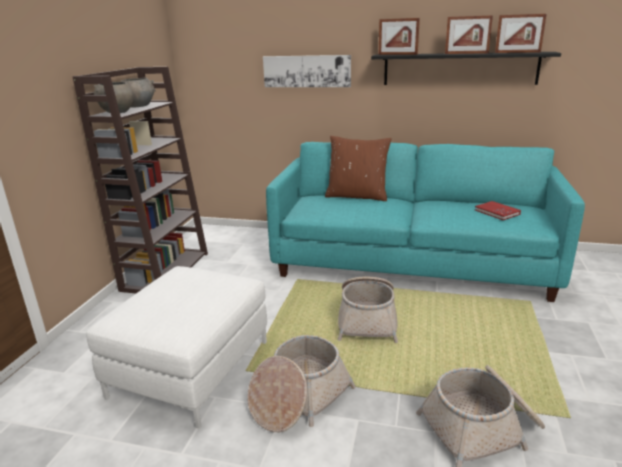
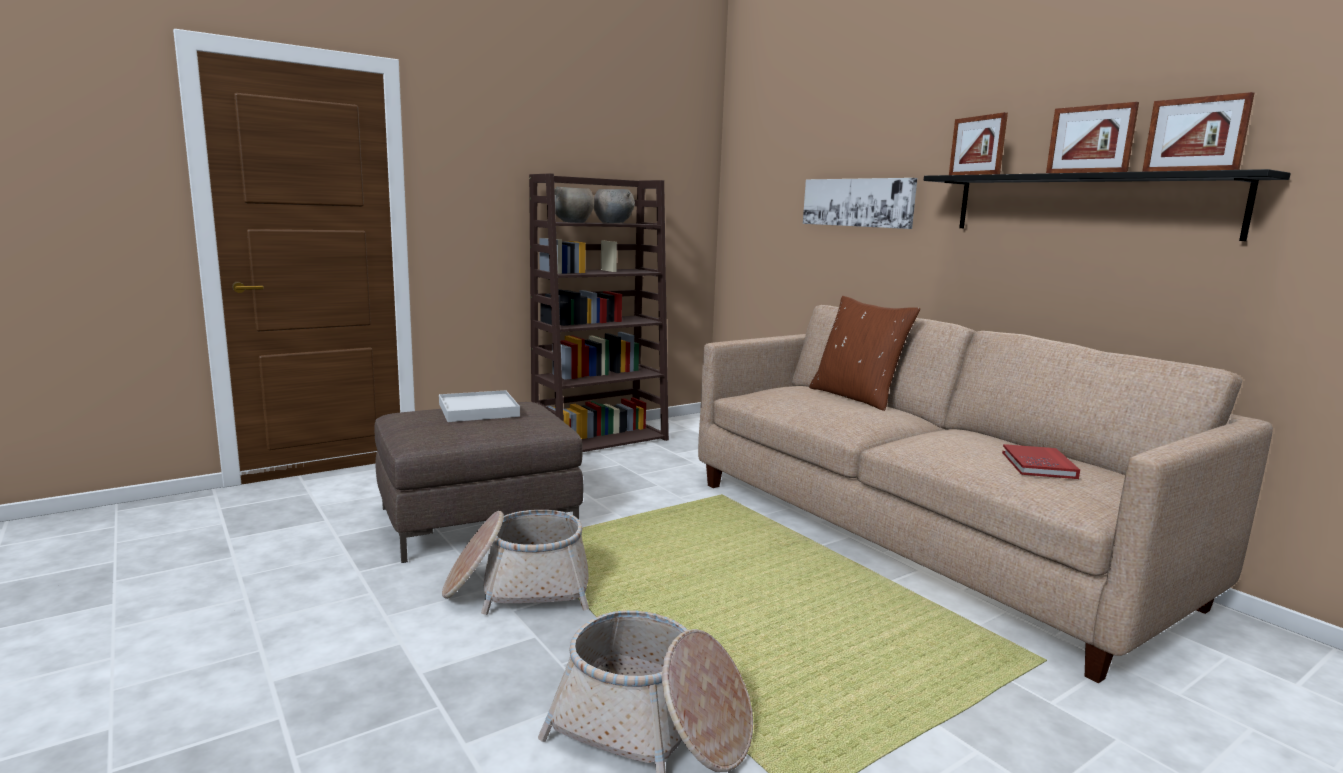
camera: 40 degrees right, 10 degrees down
white ottoman [86,266,267,429] -> brown ottoman [375,402,583,563]
turquoise sofa [266,142,585,302] -> beige sofa [698,305,1273,683]
basket [337,277,398,343] -> none
none -> white tray [439,390,520,422]

